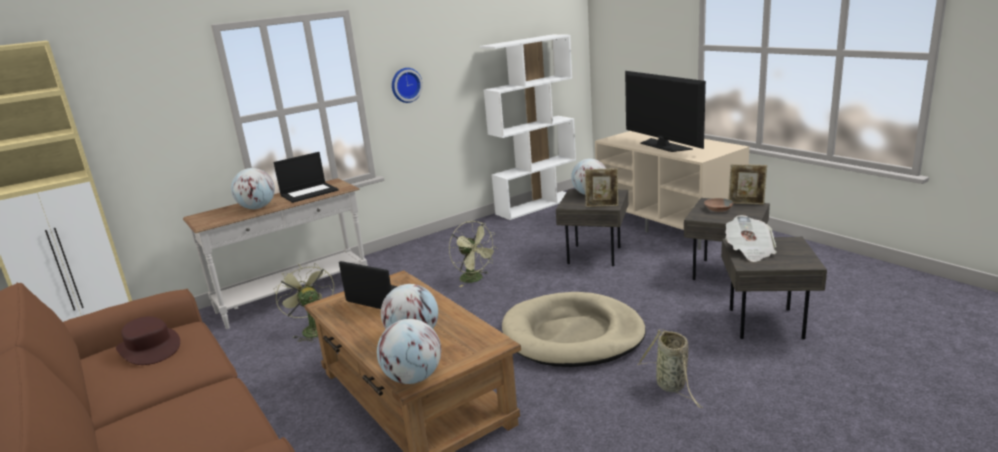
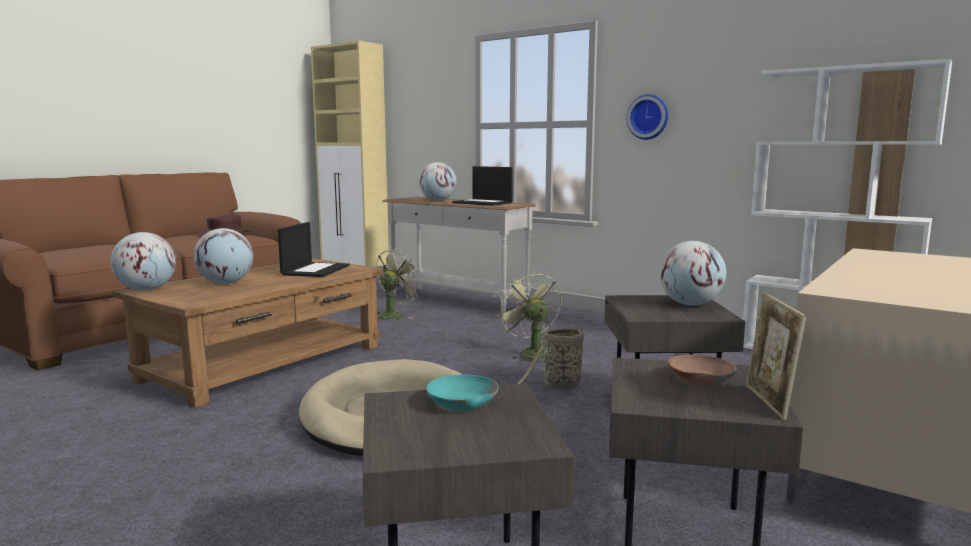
camera: 70 degrees right, 10 degrees down
green fan [449,221,498,287] -> green fan turned 120 degrees clockwise [497,271,561,363]
picture frame [585,168,618,207] -> none
television [625,71,706,152] -> none
basket [637,329,703,408] -> basket moved to [517,328,593,394]
newspaper [726,215,777,262] -> turquoise bowl [426,375,499,411]

